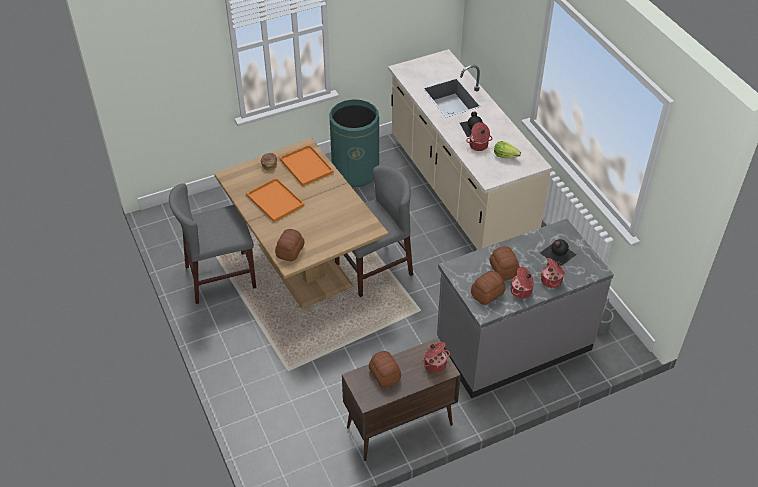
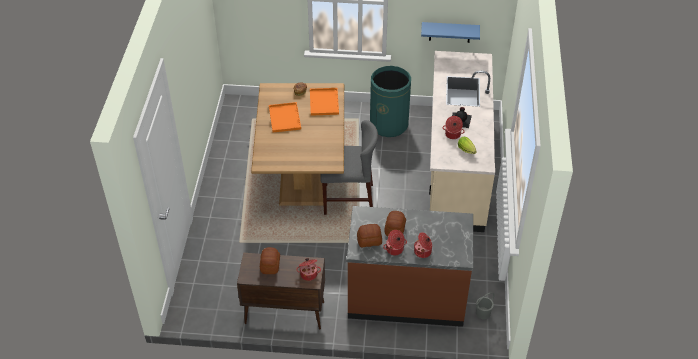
camera: 30 degrees right, 0 degrees up
grey chair [169,183,256,304] -> none
bread [275,229,305,261] -> none
grey counter [437,219,614,398] -> brown counter [347,206,473,327]
black bottle [540,239,576,266] -> none
none -> blue shelf [421,22,480,43]

